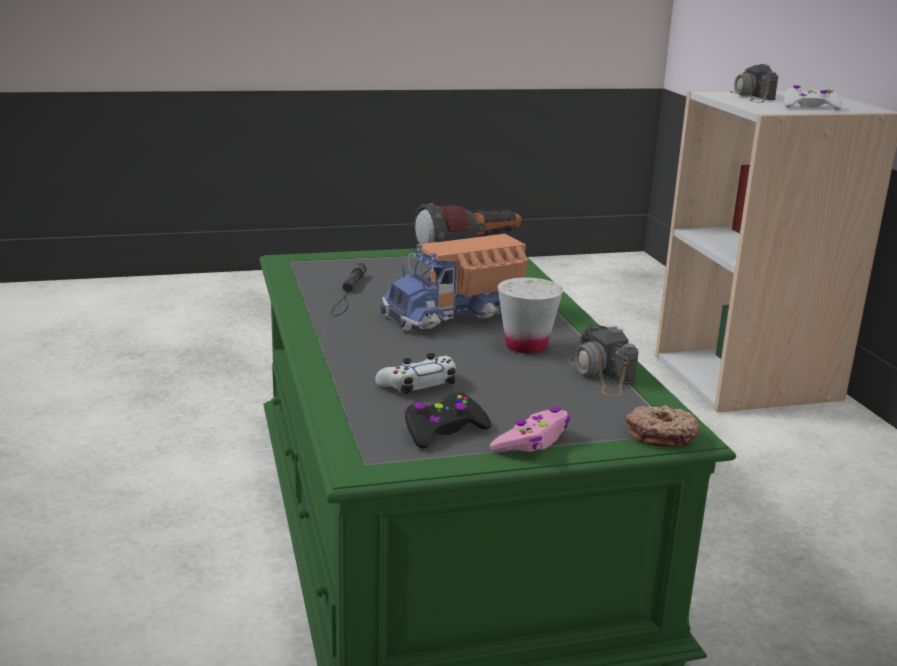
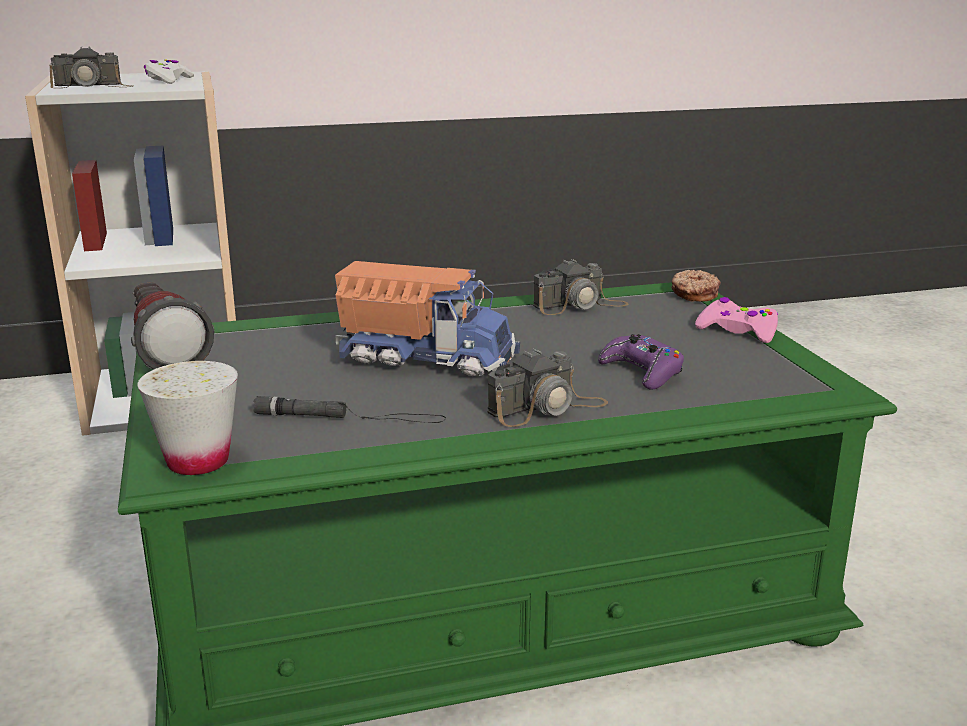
camera: 90 degrees left, 0 degrees up
white game controller [375,353,456,394] -> purple game controller [598,334,684,390]
toy truck [380,234,528,331] -> toy truck turned 45 degrees counterclockwise [335,261,520,376]
black game controller [404,393,491,448] -> none
white cup [498,277,563,354] -> white cup moved to [137,361,238,475]
none -> camera [488,348,608,427]

